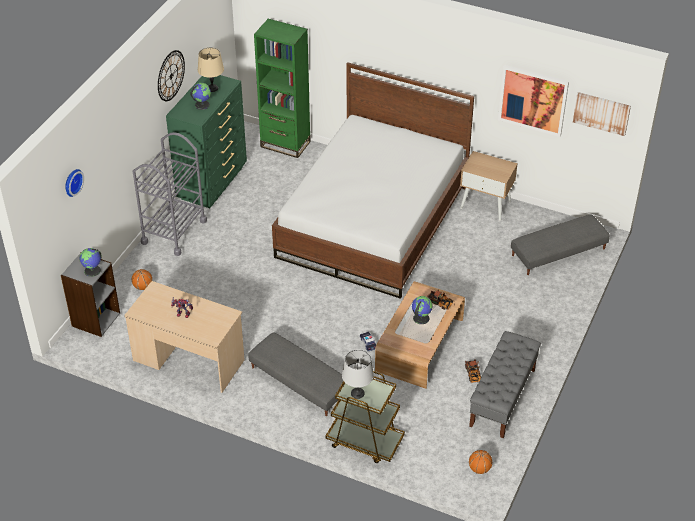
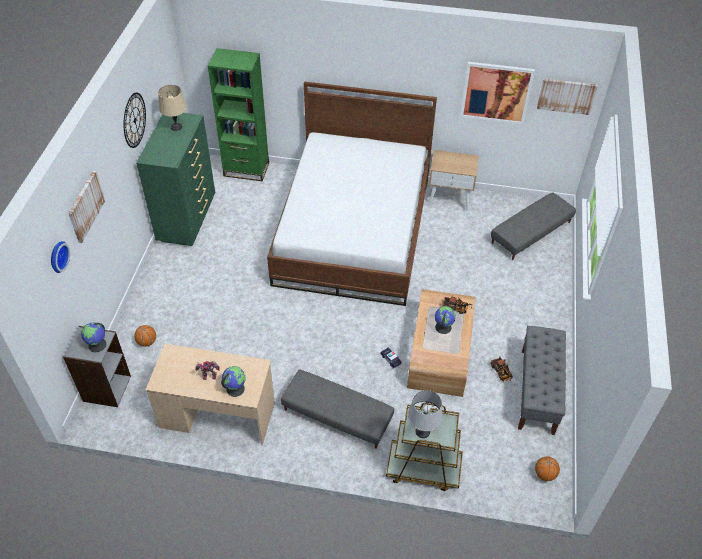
camera: 15 degrees left, 5 degrees up
grey cart [133,132,207,256] -> none
globe [191,83,211,110] -> globe moved to [221,366,246,397]
none -> picture [68,171,105,243]

